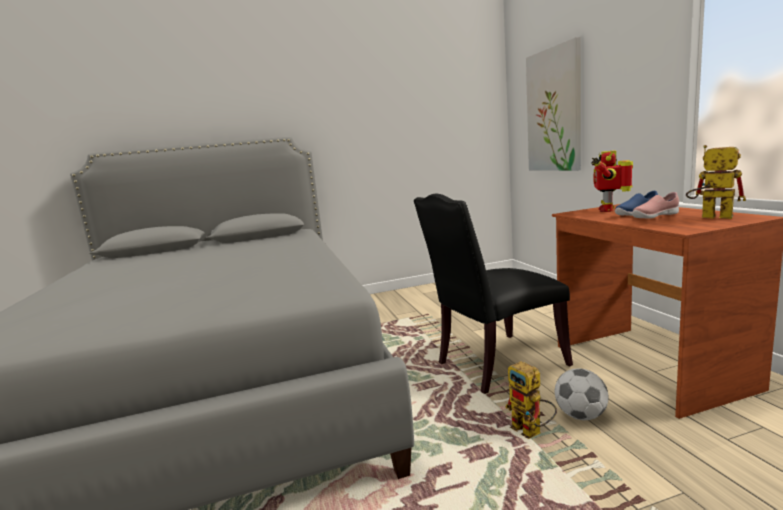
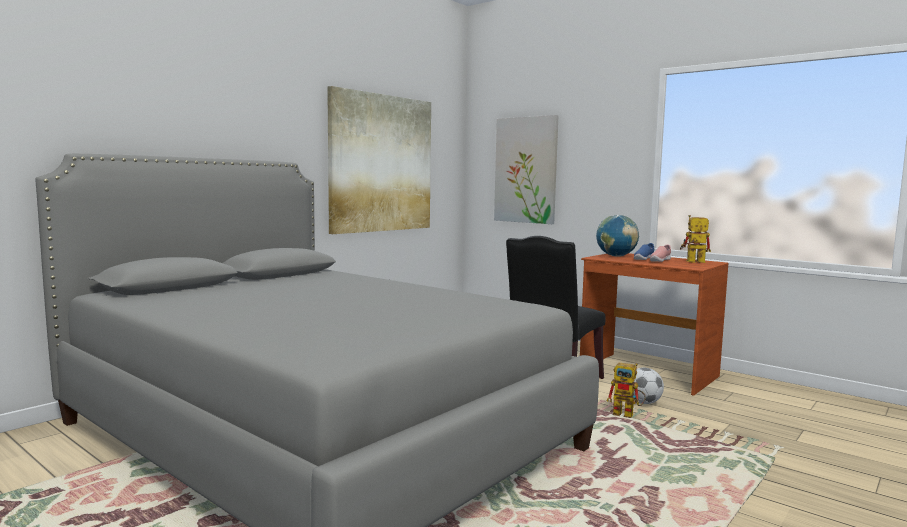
camera: 35 degrees left, 5 degrees down
toy robot [591,150,633,212] -> globe [596,215,639,257]
none -> picture [327,86,431,234]

